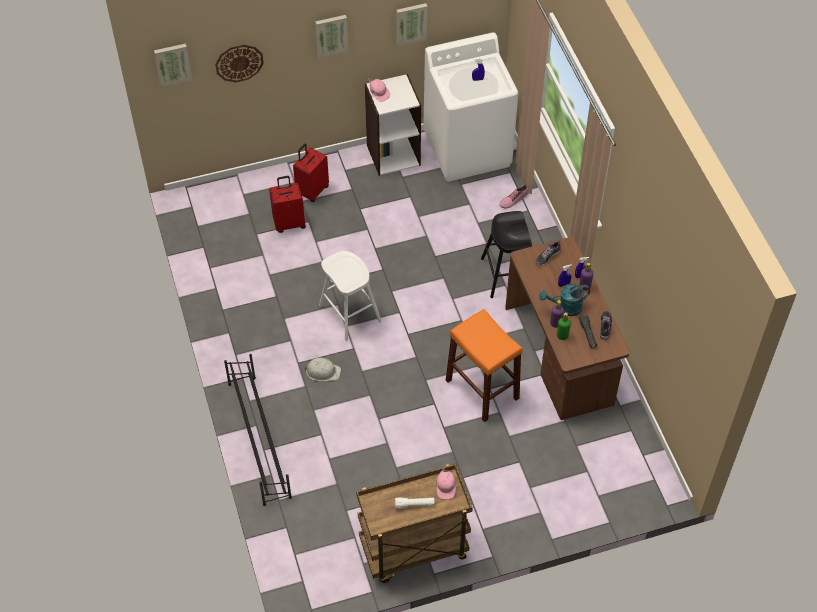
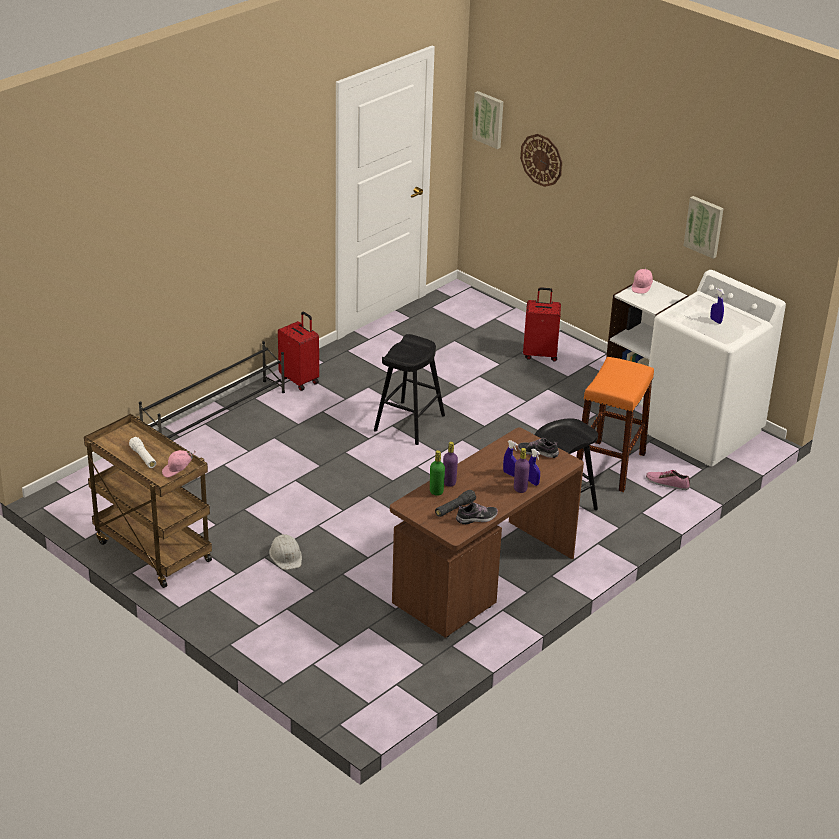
camera: 60 degrees right, 20 degrees down
red suitcase [269,176,306,233] -> red suitcase moved to [278,312,319,391]
white hard hat [304,358,341,381] -> white hard hat moved to [269,534,302,570]
picture [315,15,348,58] -> none
white stool [319,251,382,341] -> black stool [374,334,445,445]
orange stool [446,309,523,422] -> orange stool moved to [576,357,654,492]
turquoise watering can [539,284,590,316] -> none

